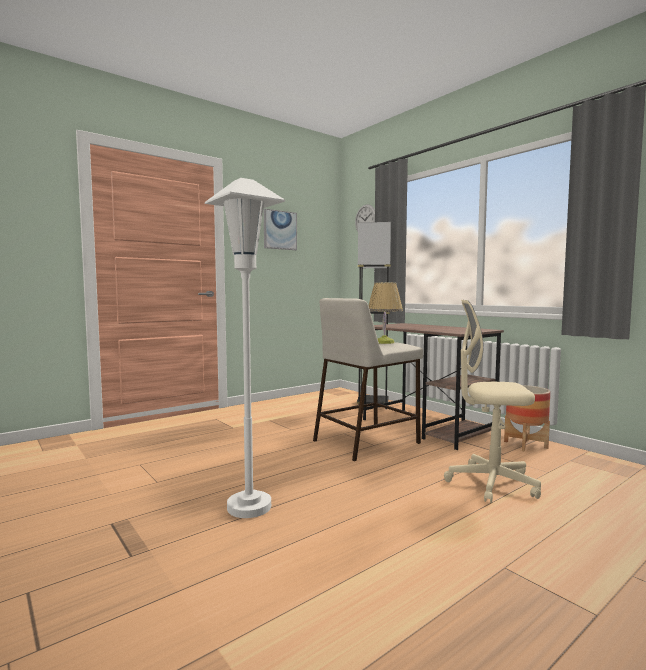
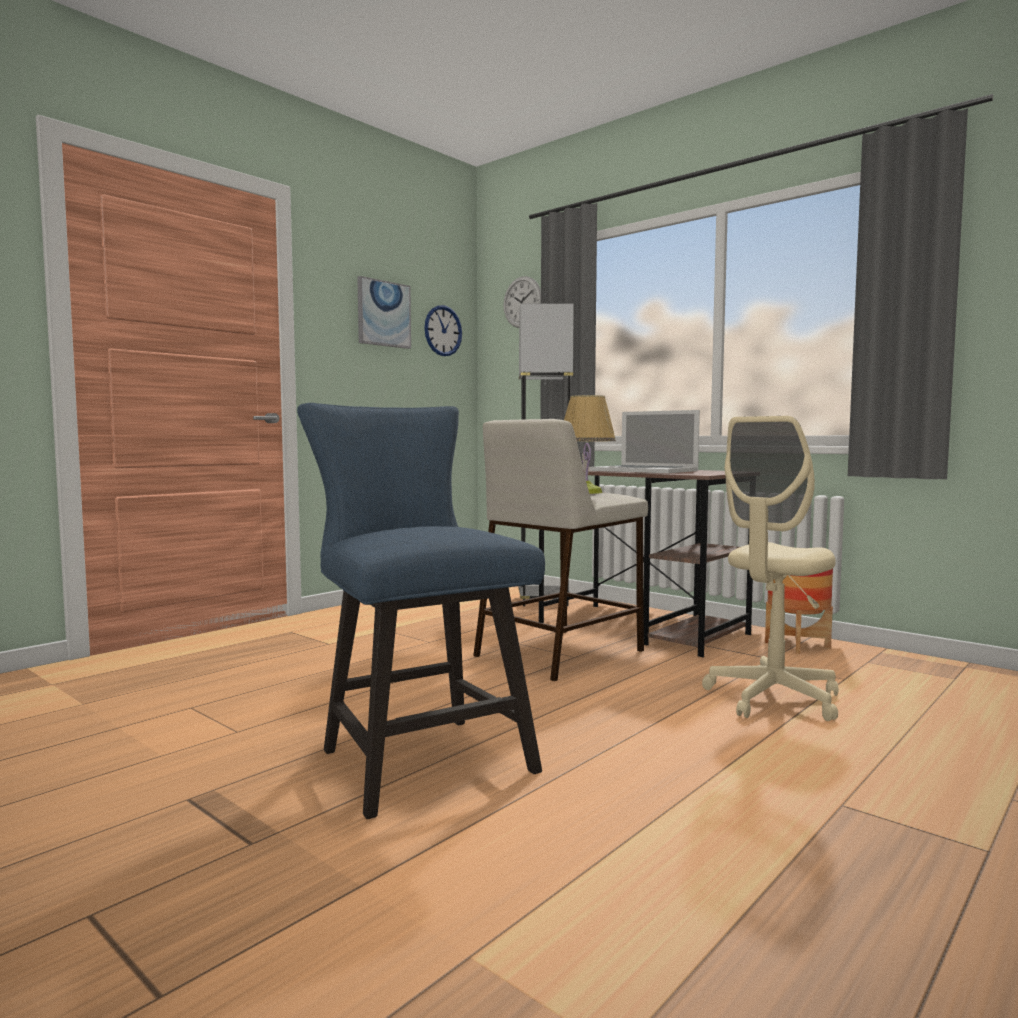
camera: 10 degrees left, 0 degrees up
white floor lamp [205,178,285,518] -> blue chair [297,403,545,819]
beige office chair [444,300,541,503] -> beige office chair turned 45 degrees counterclockwise [702,416,838,721]
none -> wall clock [424,305,462,356]
none -> laptop [590,410,700,473]

